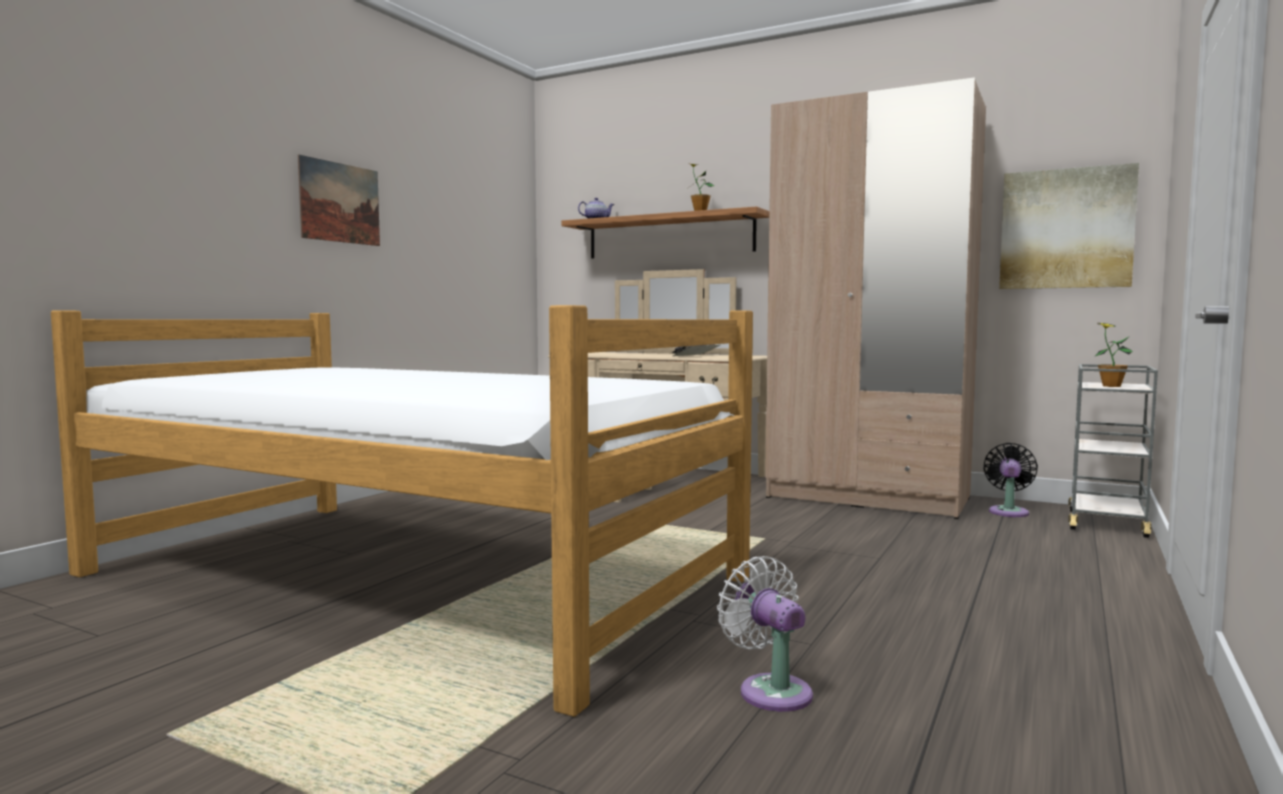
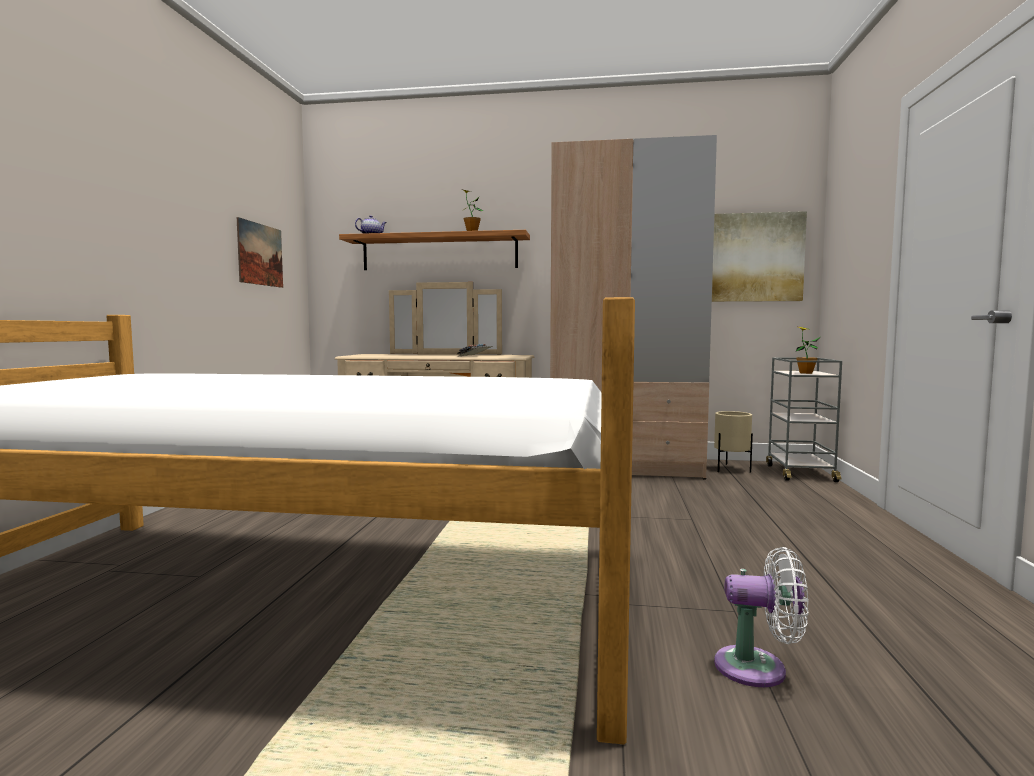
camera: 20 degrees left, 0 degrees up
picture [298,155,380,246] -> picture moved to [237,217,283,288]
white fan [717,556,813,712] -> white fan turned 150 degrees clockwise [714,547,809,687]
black fan [984,443,1038,517] -> beige planter [714,411,753,473]

